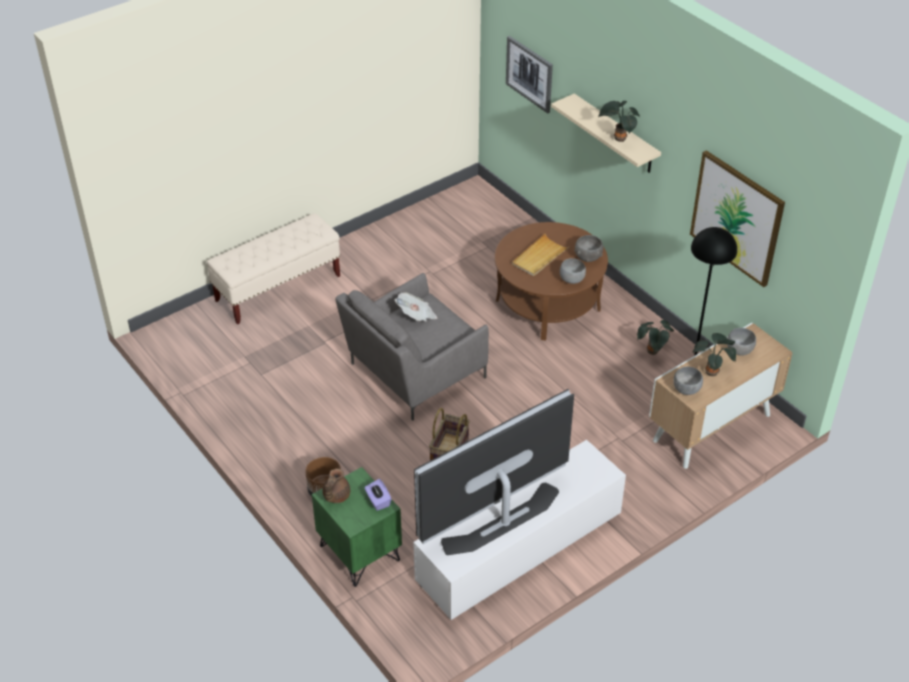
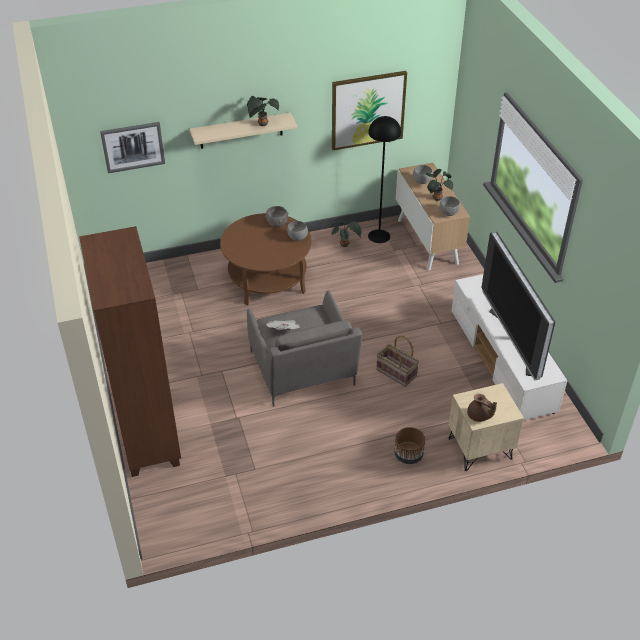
camera: 70 degrees left, 0 degrees up
beige bench [207,213,340,325] -> brown bookcase [79,226,181,477]
green nightstand [312,467,402,587] -> beige nightstand [449,383,524,471]
purple tissue box [364,479,392,511] -> none
beige tray [512,234,570,276] -> none

